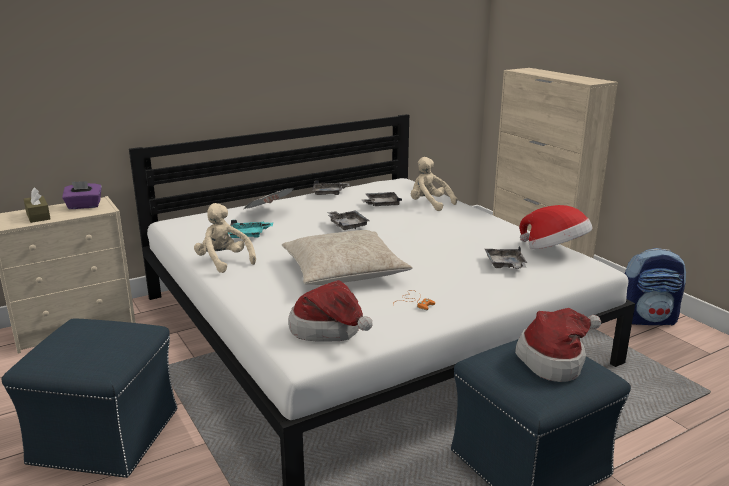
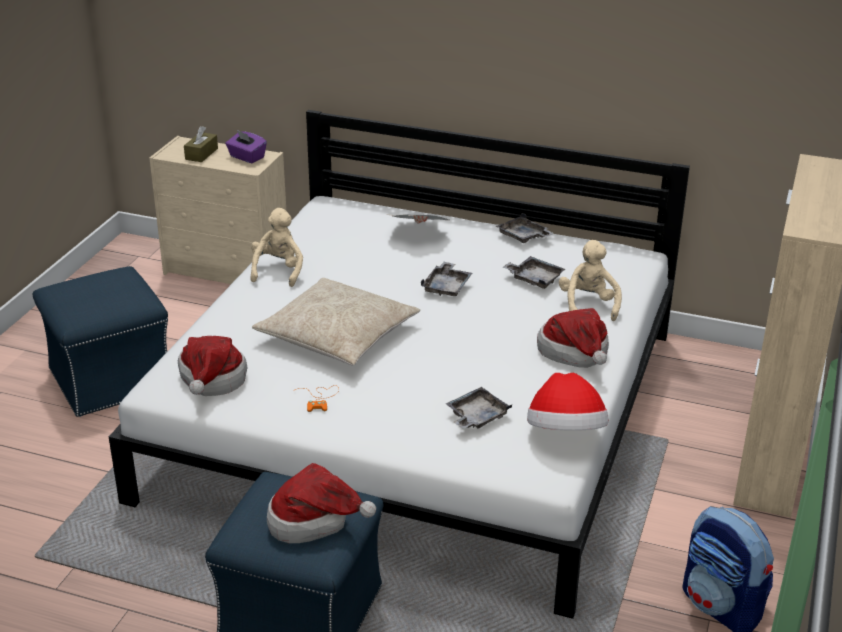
camera: 50 degrees right, 10 degrees up
turquoise tray [228,220,273,238] -> none
none -> hat [537,308,609,368]

